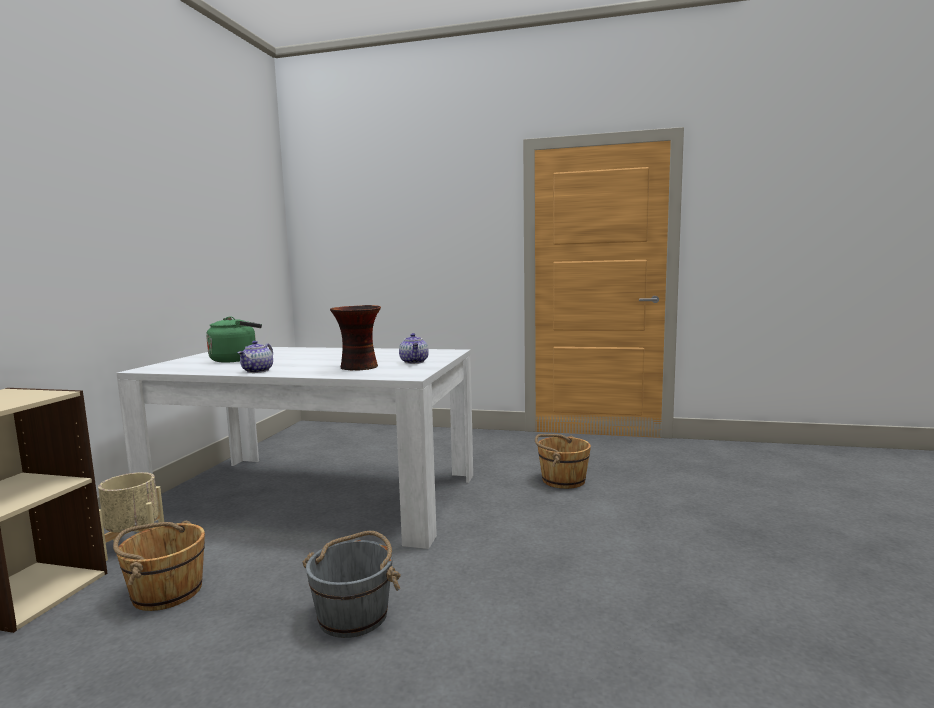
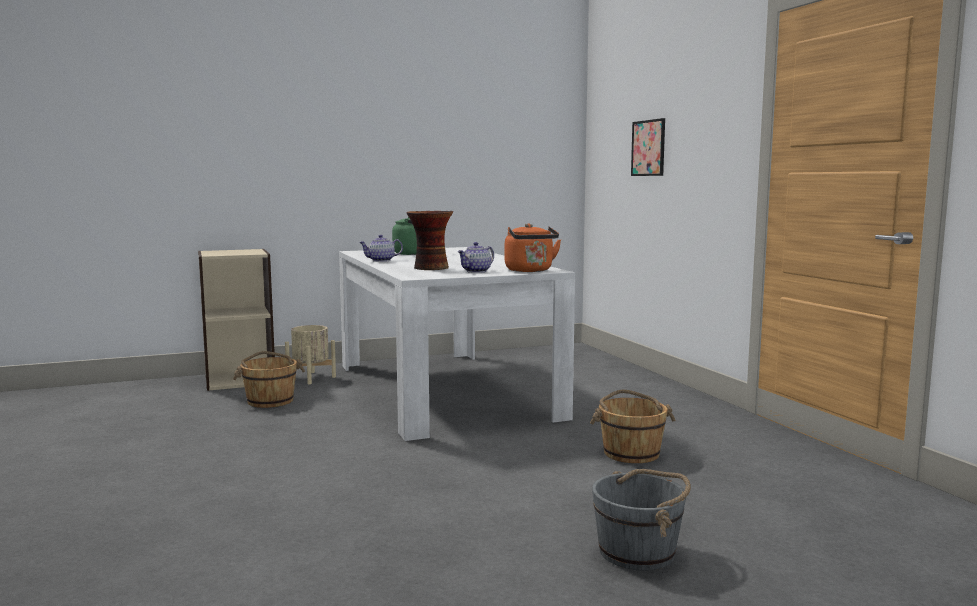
camera: 55 degrees right, 0 degrees up
grey bucket [303,531,401,638] -> grey bucket moved to [592,469,691,571]
none -> orange kettle [505,223,561,272]
none -> picture [631,118,665,176]

